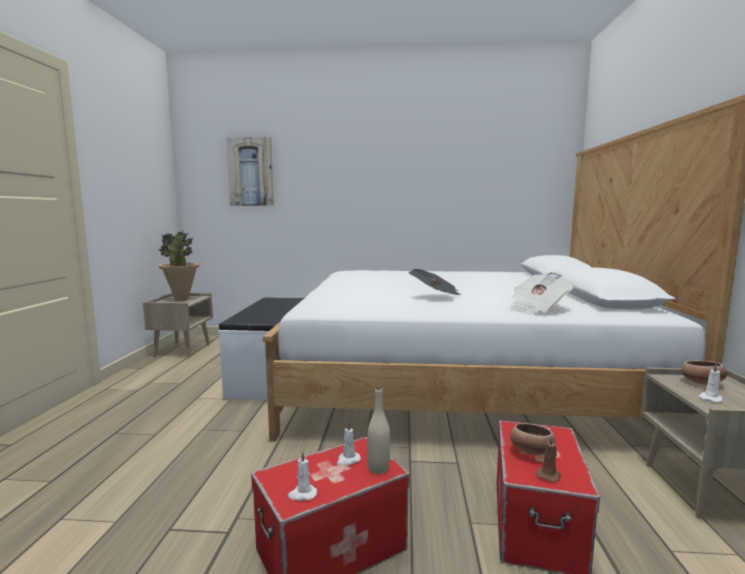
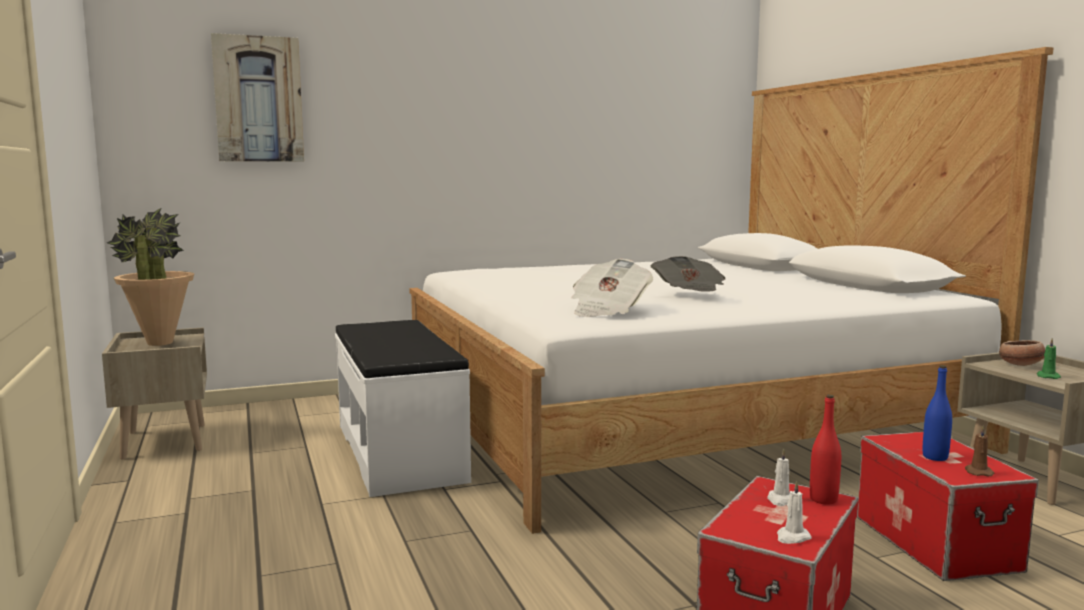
camera: 25 degrees left, 0 degrees up
beige bottle [367,386,390,474] -> red bottle [810,395,841,505]
newspaper [509,272,573,312] -> newspaper moved to [571,259,653,317]
bowl [510,423,555,455] -> blue bottle [923,365,952,461]
white candle [699,364,723,402] -> green candle [1037,338,1061,379]

